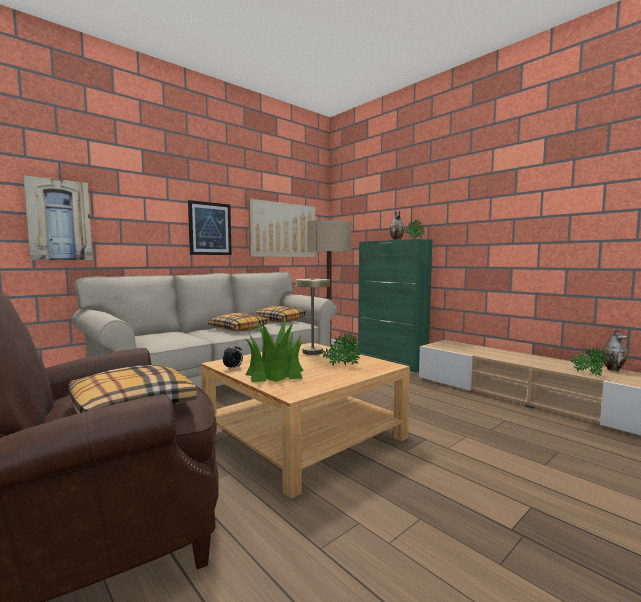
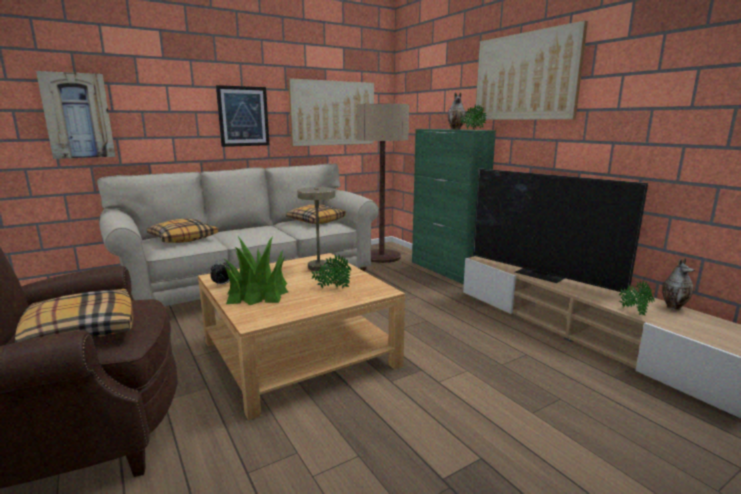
camera: 10 degrees right, 10 degrees up
pillow [208,313,269,331] -> pillow moved to [147,219,218,243]
none -> television [473,168,648,293]
none -> picture [476,20,588,120]

